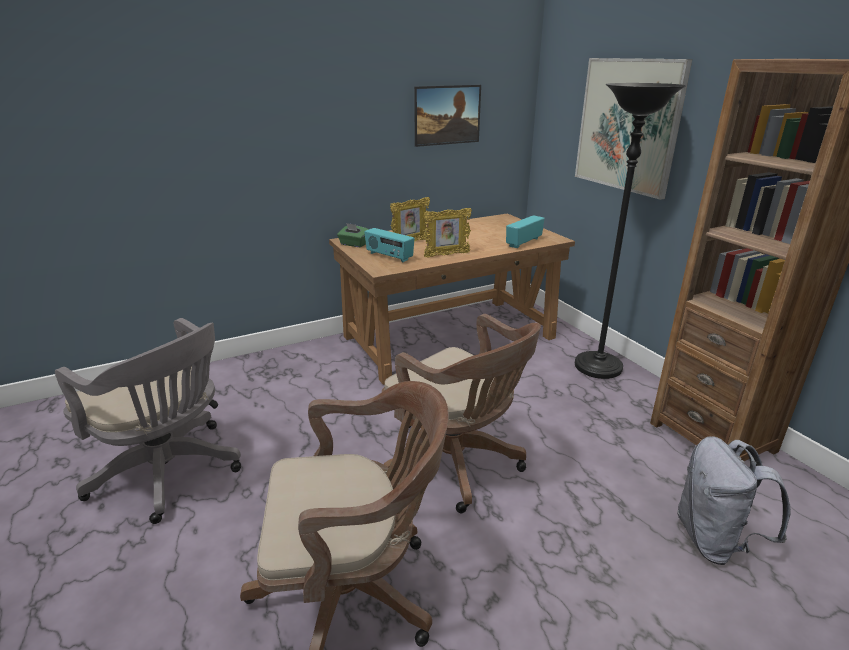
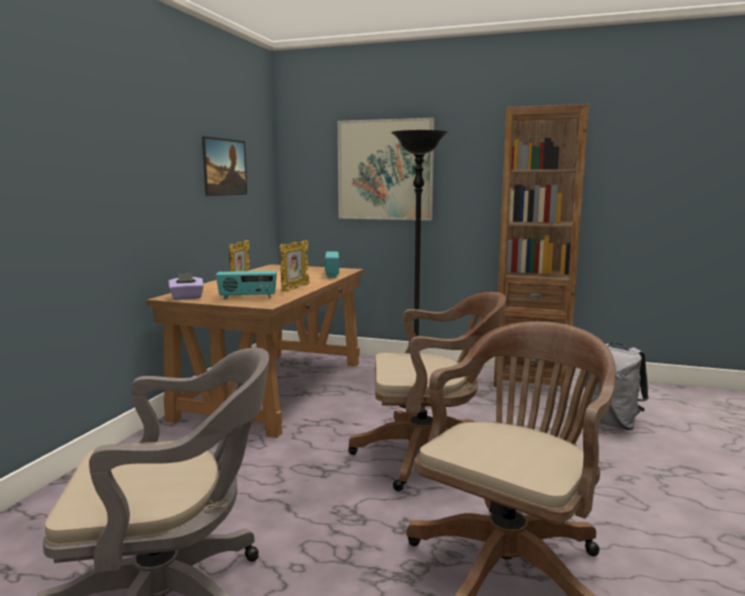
camera: 45 degrees left, 15 degrees down
green tissue box [337,223,369,247] -> purple tissue box [168,273,204,300]

